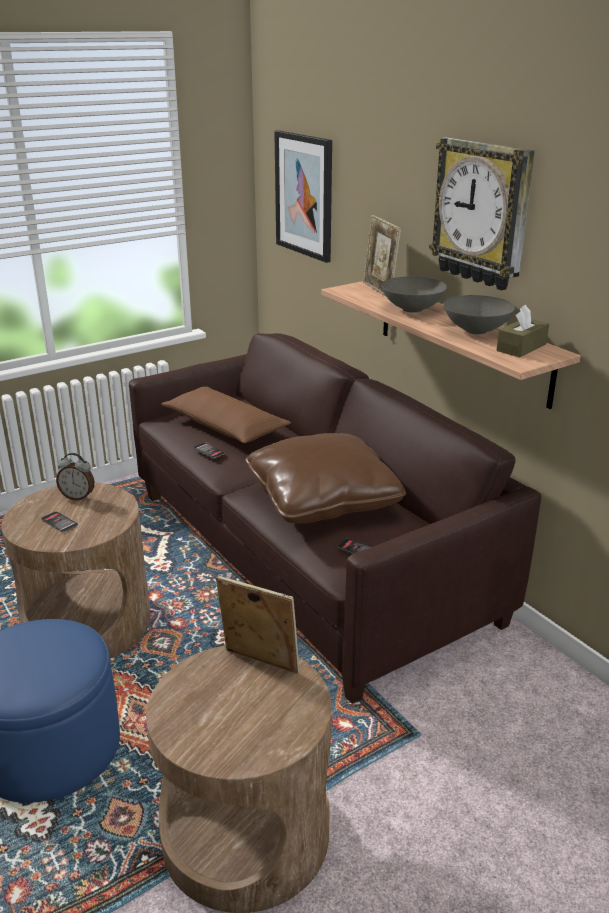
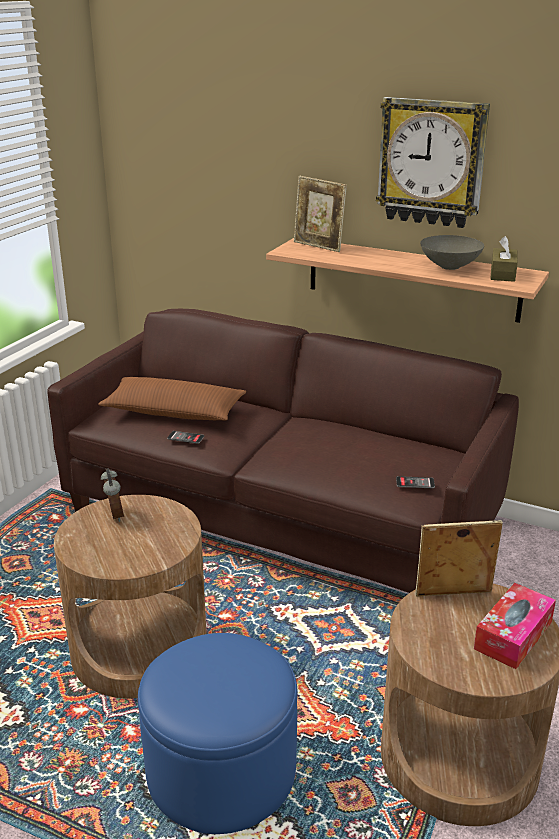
camera: 30 degrees left, 0 degrees up
phone [41,511,78,533] -> none
alarm clock [56,453,95,500] -> alarm clock turned 90 degrees counterclockwise [101,468,124,522]
brown pillow [245,433,406,523] -> none
picture [274,130,332,263] -> none
grey bowl [381,276,447,313] -> none
none -> tissue box [474,583,556,669]

